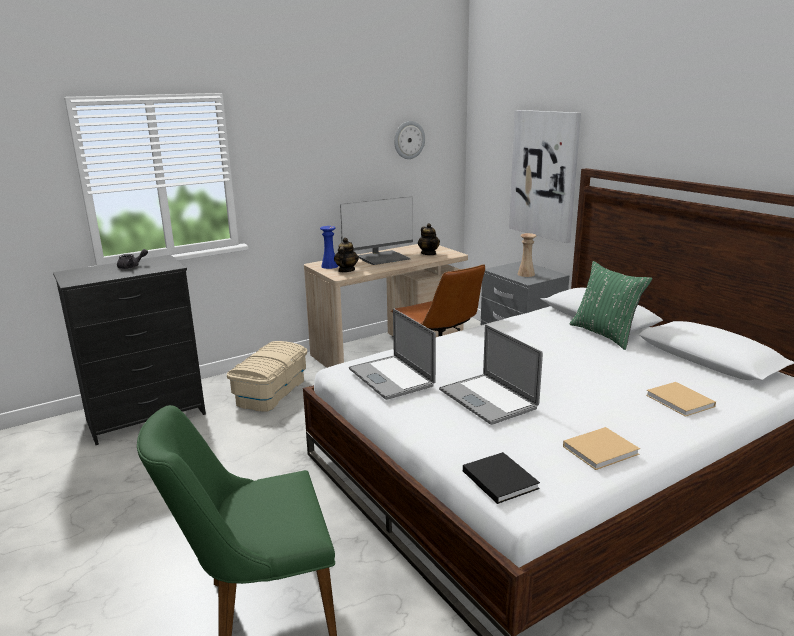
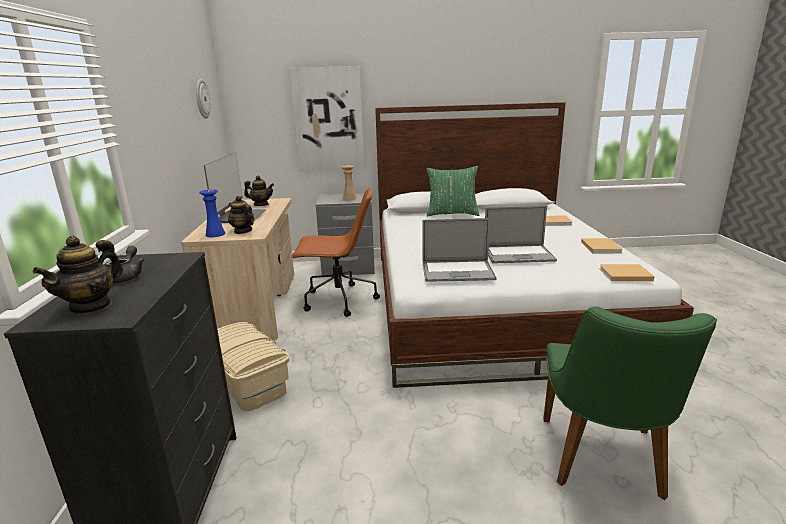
camera: 60 degrees left, 0 degrees up
black book [463,452,540,504] -> beige book [599,264,655,281]
none -> teapot [33,236,123,314]

